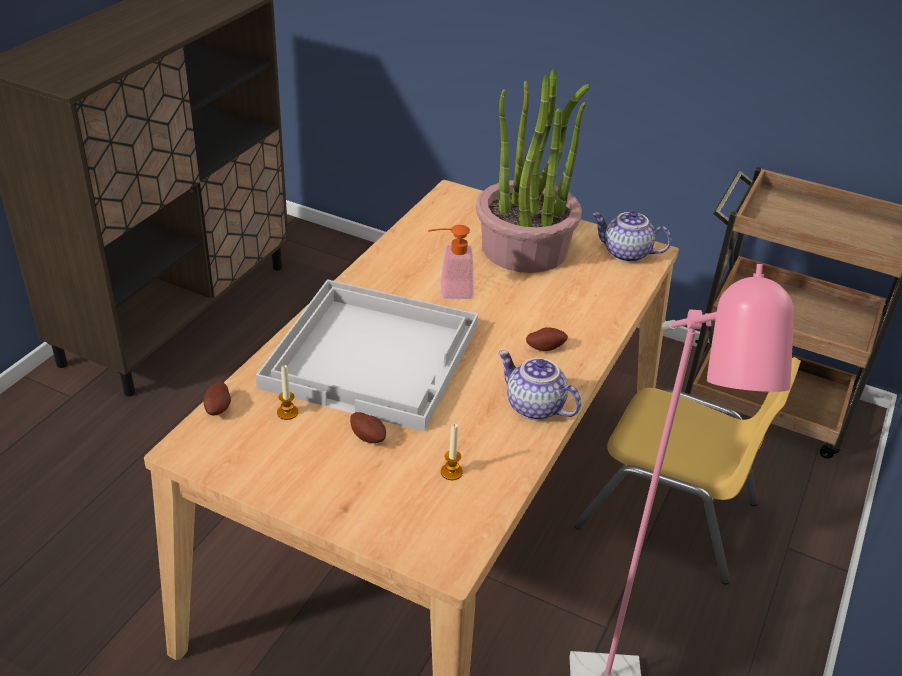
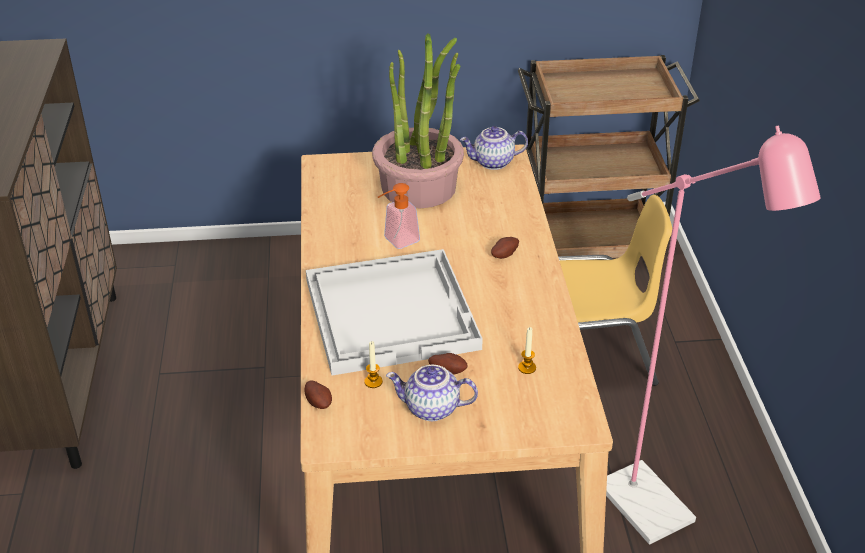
camera: 30 degrees left, 0 degrees up
teapot [498,350,581,420] -> teapot moved to [386,365,478,421]

